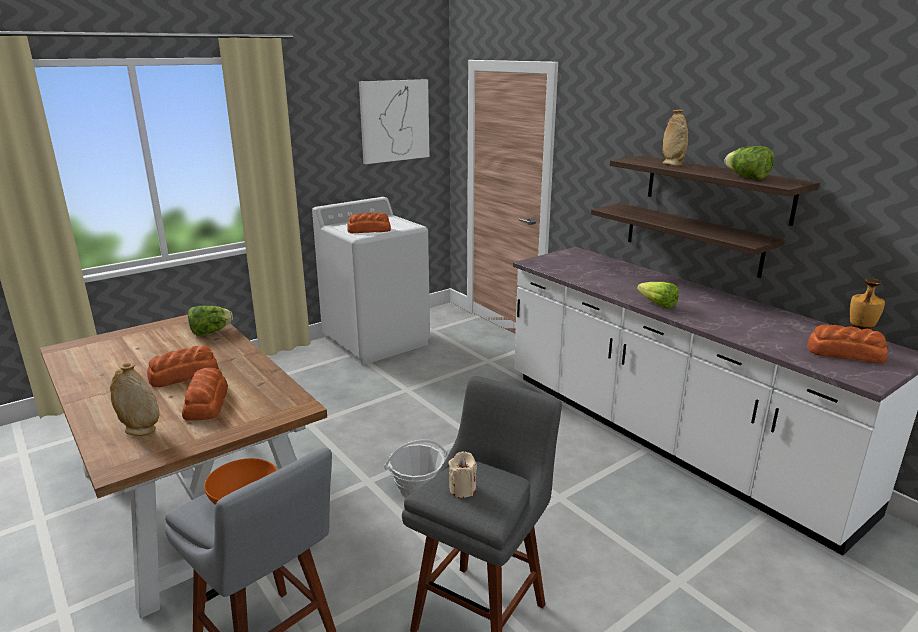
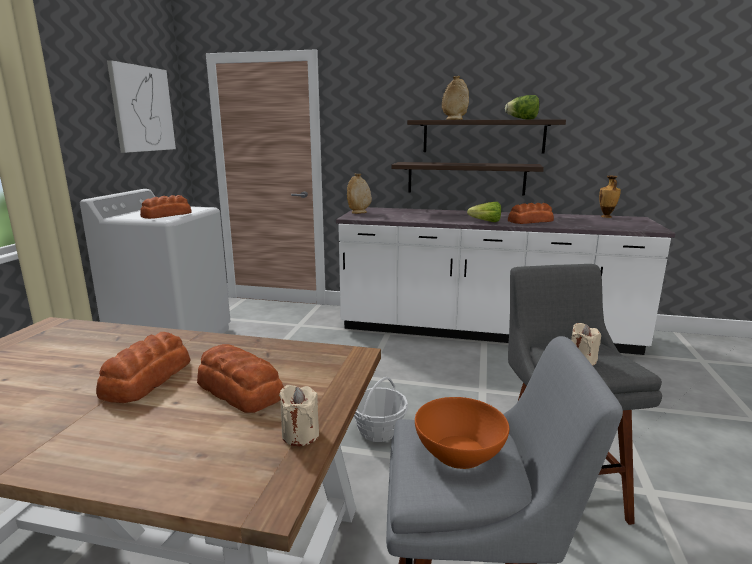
camera: 40 degrees left, 5 degrees down
beige vase [110,363,159,436] -> beige vase moved to [347,174,372,214]
lettuce [188,305,233,336] -> none
bread [807,324,888,364] -> bread moved to [508,203,554,224]
none -> beige candle [279,385,319,446]

